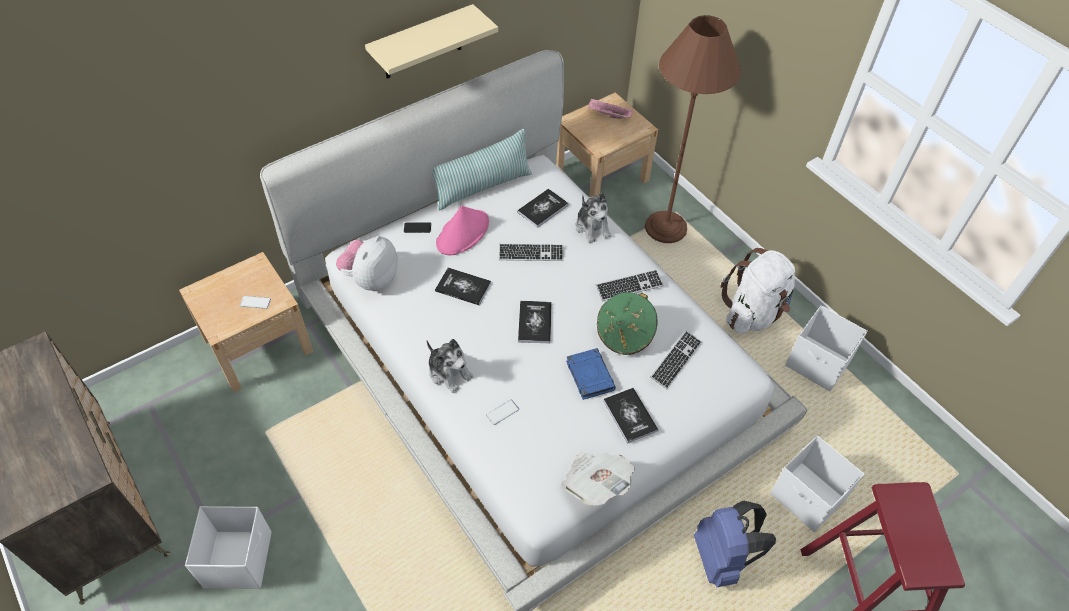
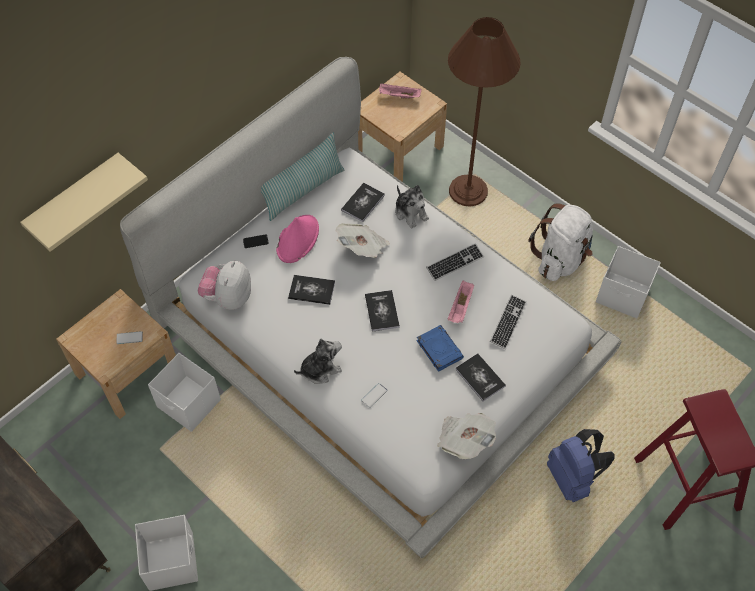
camera: 10 degrees left, 5 degrees up
beige shelf [365,4,498,79] -> beige shelf moved to [20,153,148,252]
plush toy [427,339,473,393] -> plush toy turned 60 degrees counterclockwise [294,338,342,384]
keyboard [499,243,563,261] -> newspaper [336,223,390,258]
green hat [597,292,658,355] -> pink tray [448,281,474,323]
white storage box [770,436,865,532] -> white storage box moved to [148,353,221,432]

